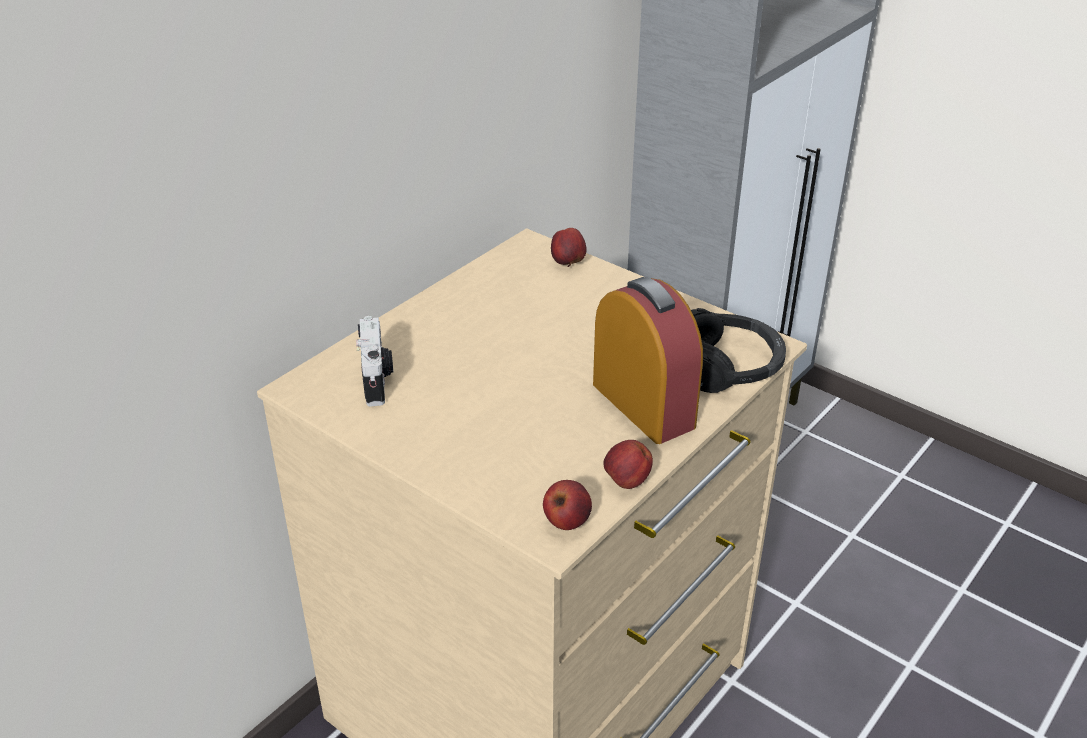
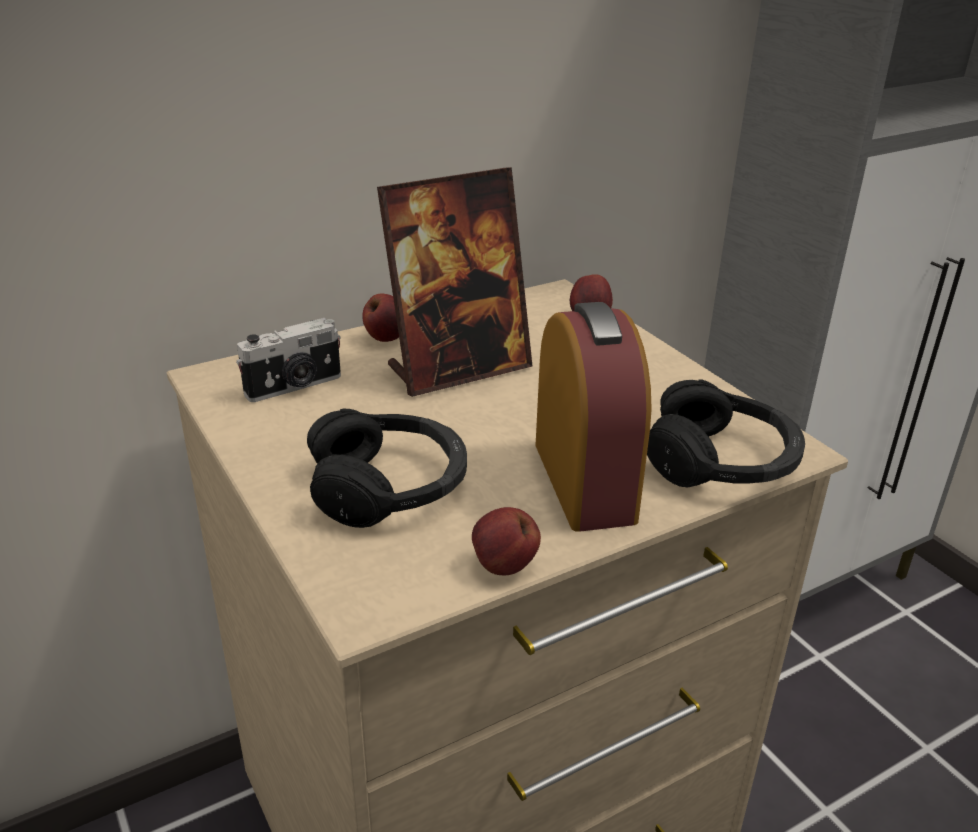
camera: 20 degrees right, 5 degrees down
camera [356,316,393,406] -> camera turned 45 degrees clockwise [236,318,341,402]
apple [543,480,592,530] -> apple moved to [362,293,399,342]
none -> black headphones [307,408,467,528]
none -> picture frame [377,167,532,397]

